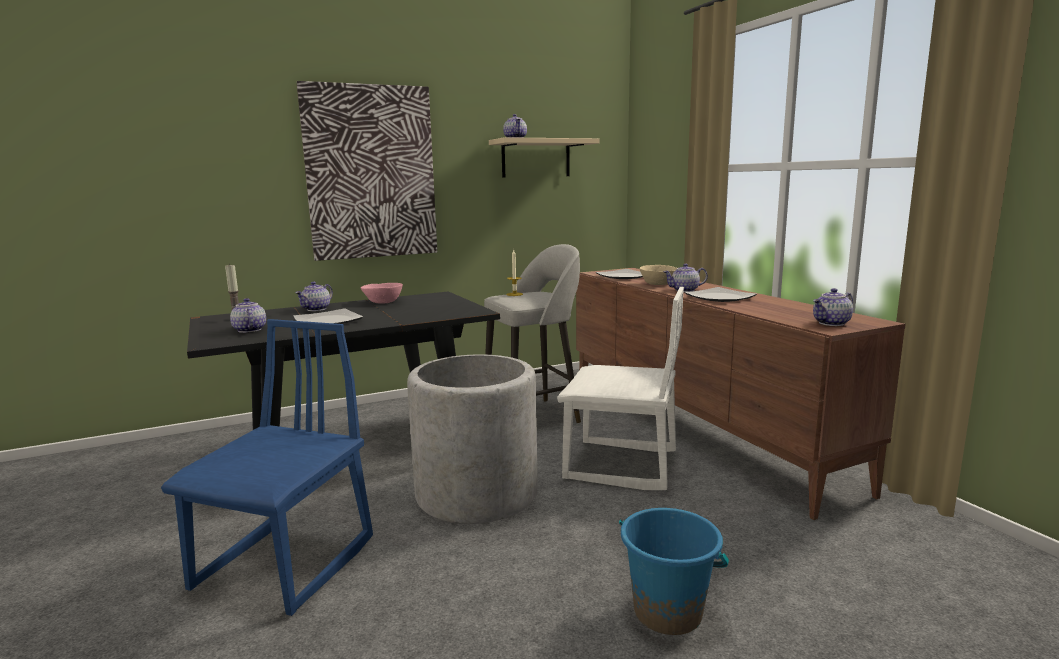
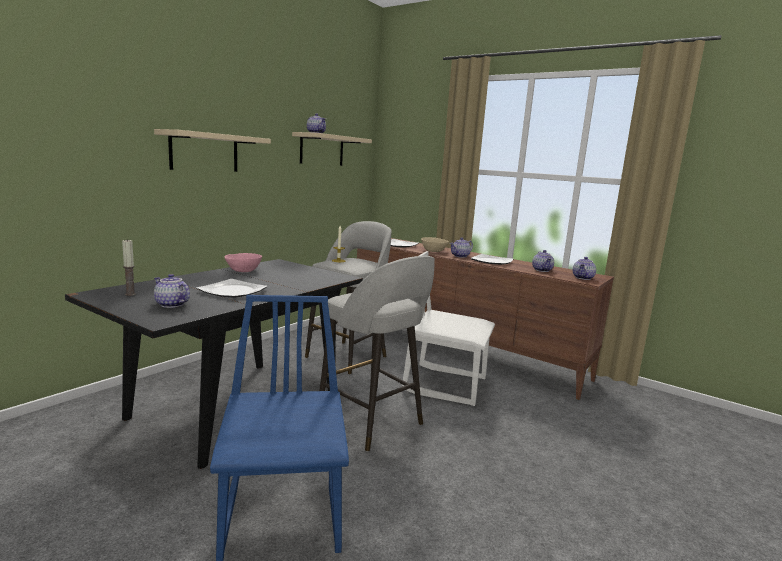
camera: 30 degrees left, 0 degrees up
teapot [295,282,333,311] -> teapot moved to [532,250,554,272]
picture [296,81,437,261] -> beige shelf [154,129,271,172]
grey planter [407,354,538,524] -> grey stool [319,256,435,451]
white chair [557,286,684,490] -> white chair turned 150 degrees counterclockwise [402,251,495,406]
blue bucket [619,508,729,635] -> none

